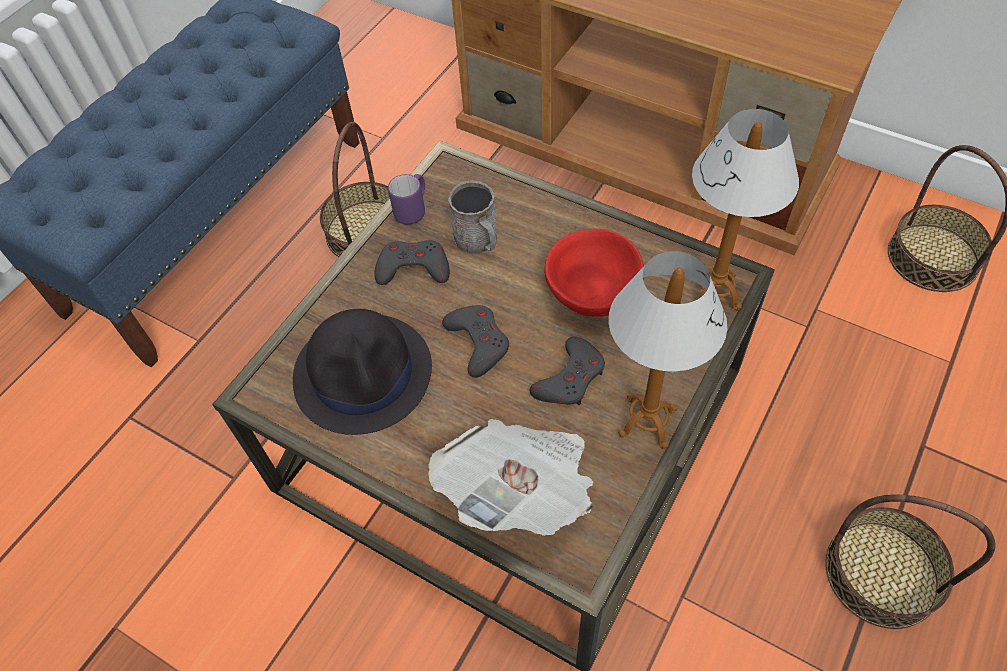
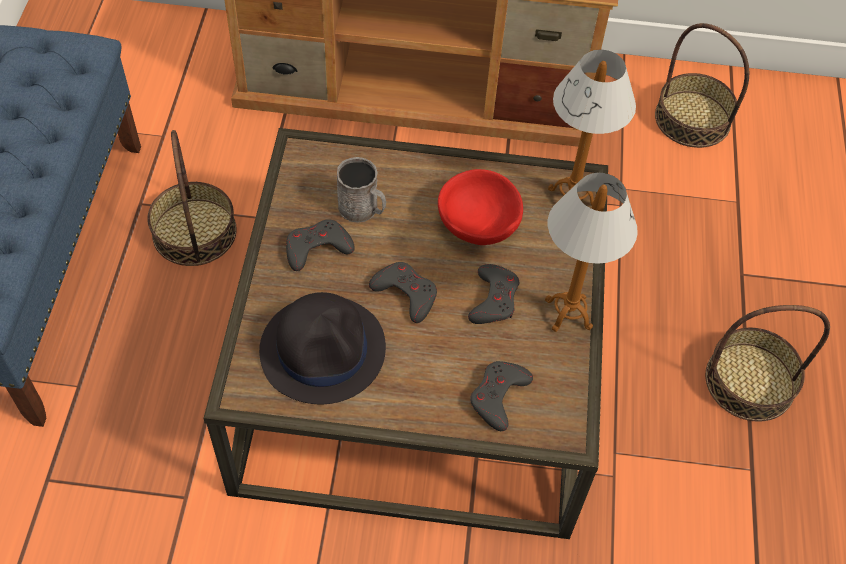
camera: 30 degrees left, 0 degrees up
purple mug [388,174,425,225] -> none
newspaper [428,419,594,536] -> grey game controller [470,361,533,431]

